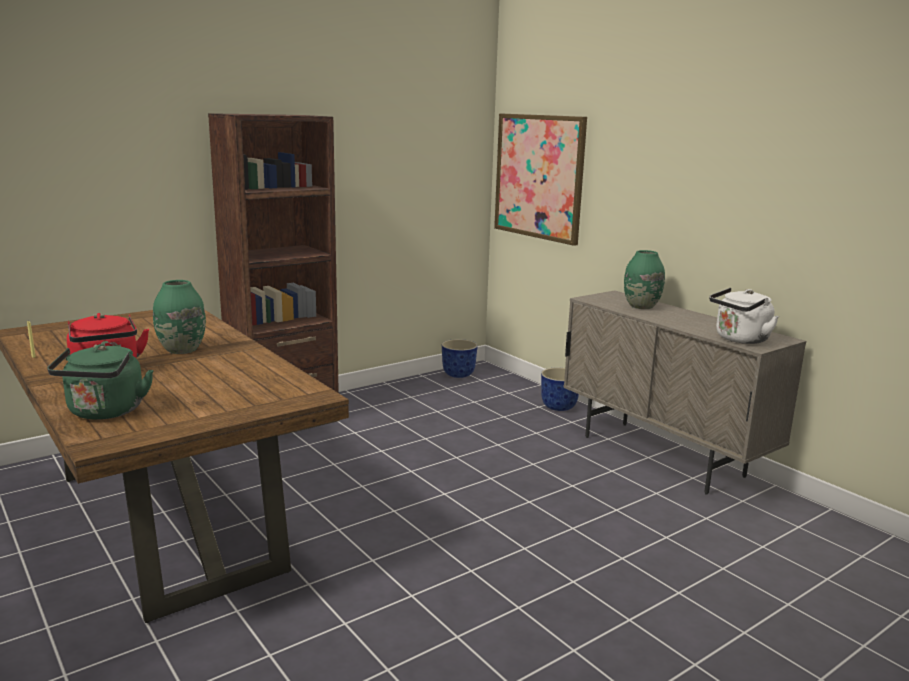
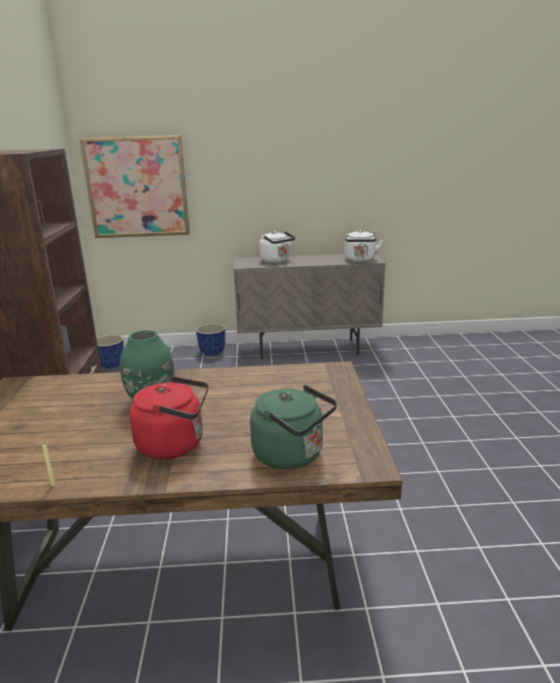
camera: 55 degrees left, 5 degrees up
green vase [624,250,665,309] -> white kettle [259,231,295,263]

